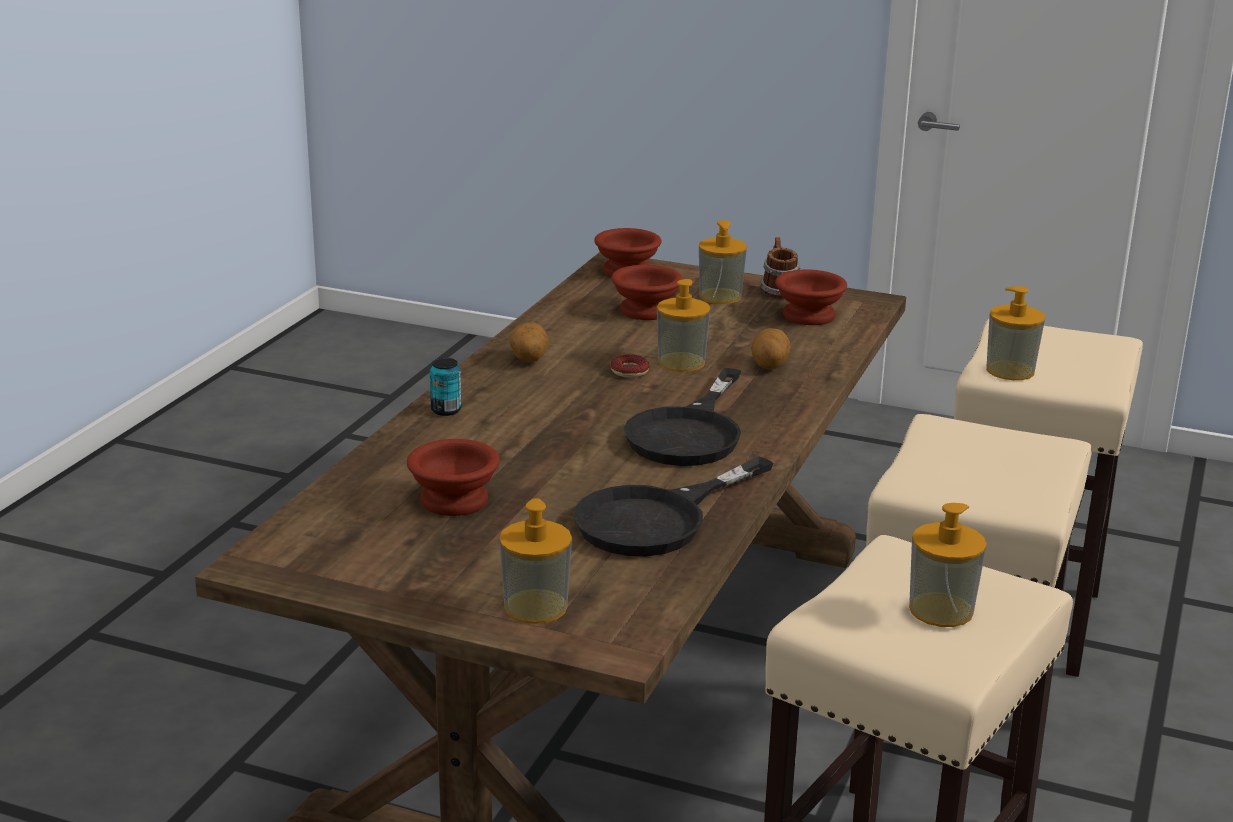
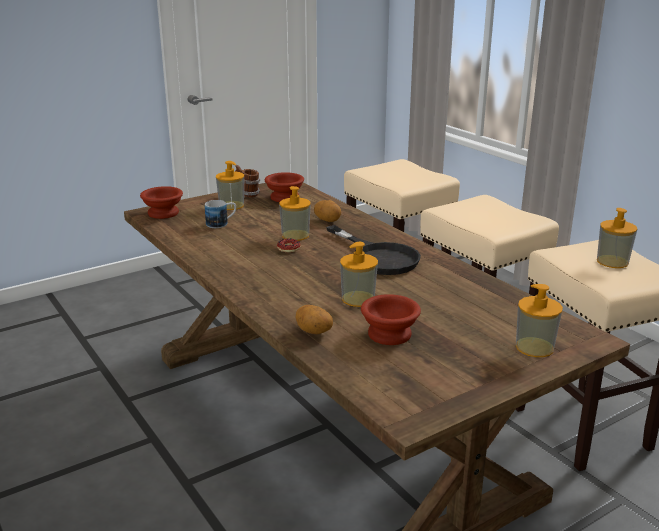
camera: 55 degrees left, 0 degrees up
can [430,358,462,416] -> none
potato [509,322,549,362] -> potato moved to [296,305,333,334]
black frying pan [573,456,774,556] -> none
brown bowl [611,265,683,320] -> mug [205,200,236,228]
soap dispenser [986,286,1045,380] -> soap dispenser moved to [340,242,378,307]

